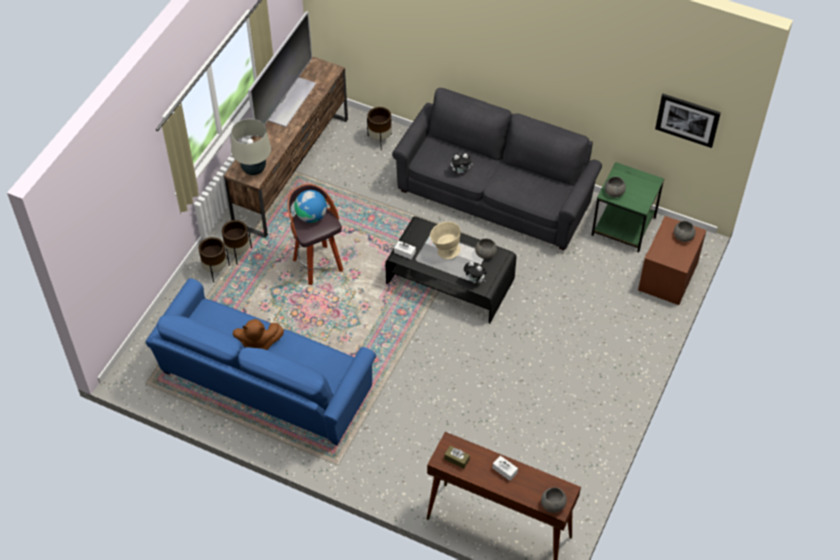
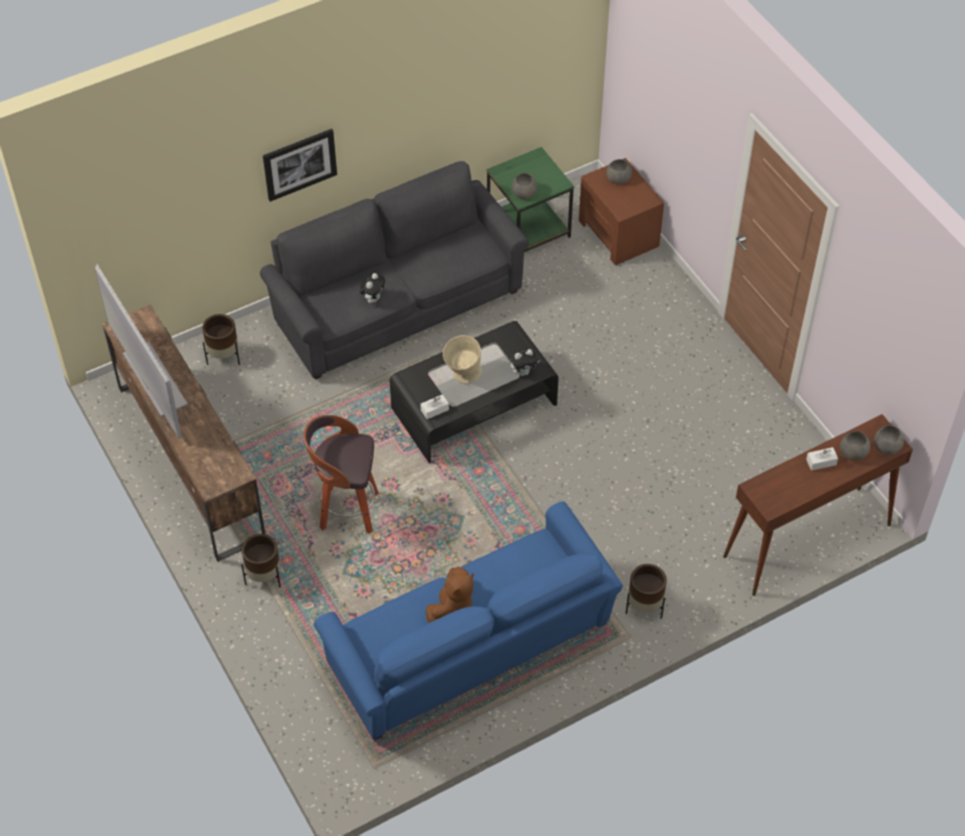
camera: 55 degrees left, 0 degrees up
brown planter [199,237,230,283] -> brown planter moved to [626,564,667,619]
beige table lamp [231,119,271,175] -> none
globe [294,190,327,223] -> none
brown tissue box [444,446,470,469] -> none
grey bowl [475,238,497,259] -> grey bowl moved to [840,431,870,460]
picture [655,94,721,148] -> picture moved to [263,129,337,202]

